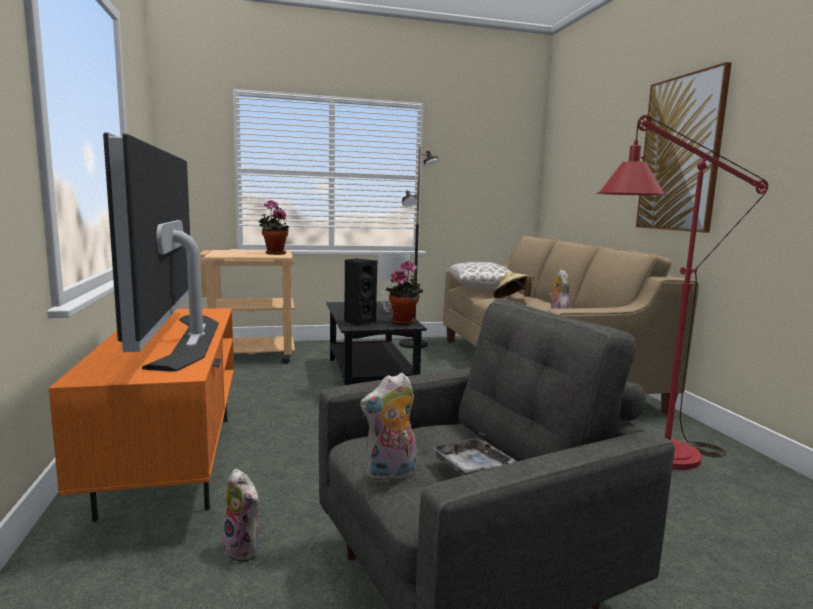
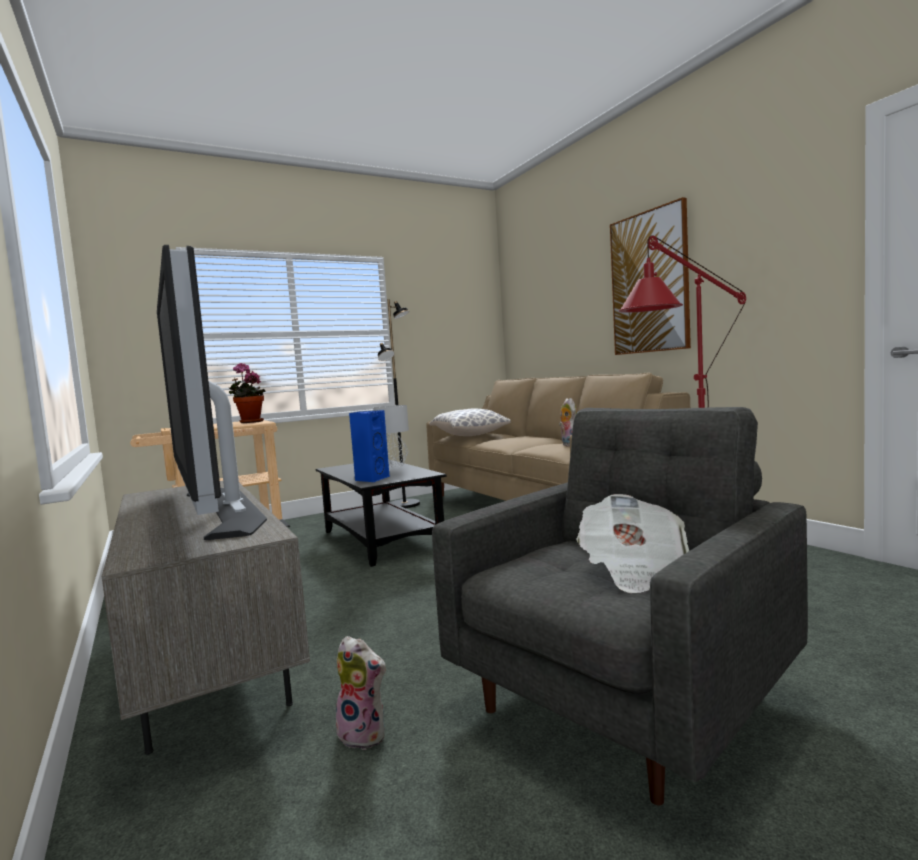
camera: 15 degrees left, 5 degrees down
orange tv stand [48,308,234,522] -> grey tv stand [102,481,310,755]
black speaker [344,259,377,326] -> blue speaker [349,410,390,482]
plush toy [360,372,416,482] -> none
potted plant [386,261,423,325] -> none
grey tray [431,432,517,475] -> newspaper [577,494,689,593]
beige hat [493,272,534,298] -> none

